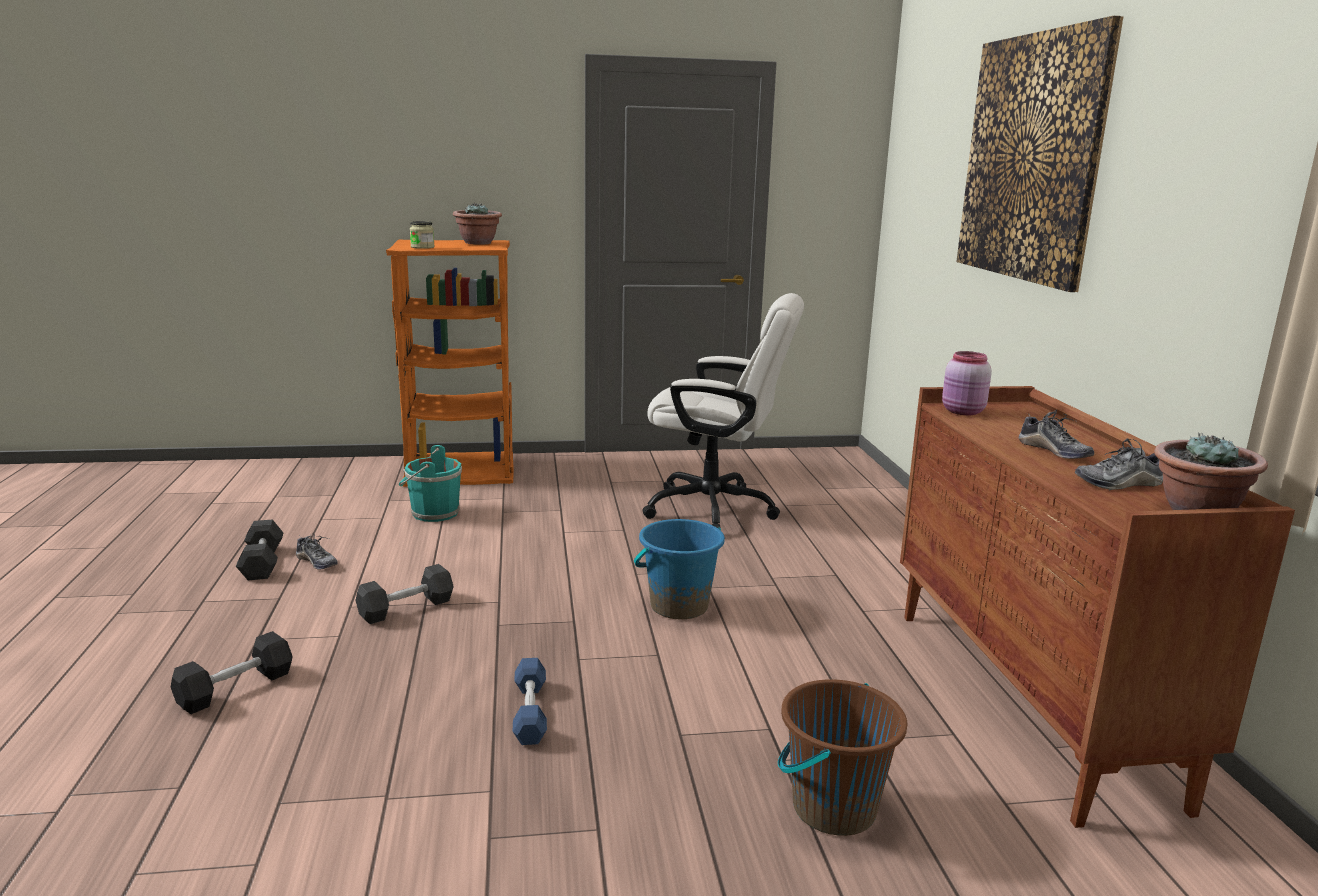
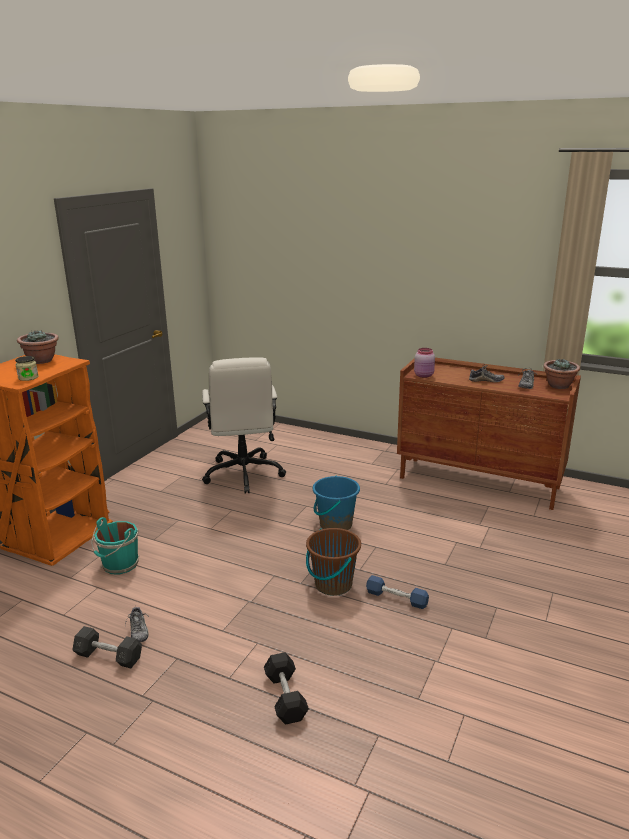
camera: 55 degrees left, 5 degrees up
shoe [296,534,338,570] -> shoe turned 90 degrees clockwise [125,605,149,642]
grey dumbbell [356,564,454,624] -> none
white office chair [642,293,804,528] -> white office chair turned 120 degrees clockwise [202,357,286,494]
brown bucket [778,679,907,836] -> brown bucket moved to [306,528,361,596]
picture [956,16,1123,292] -> none

